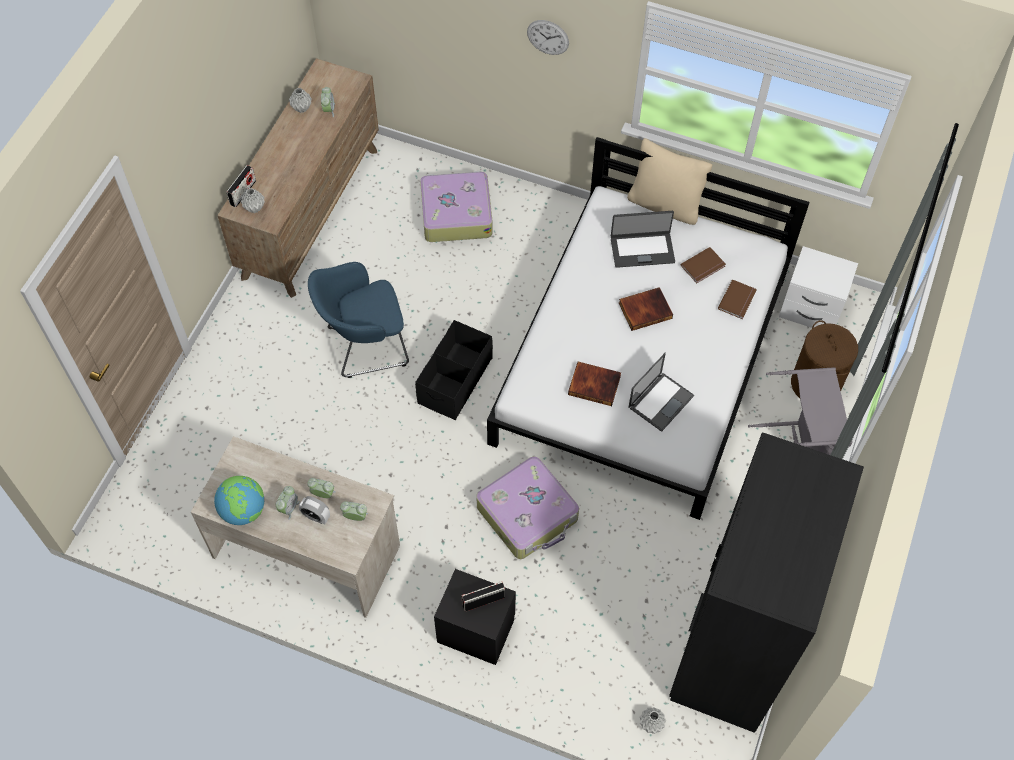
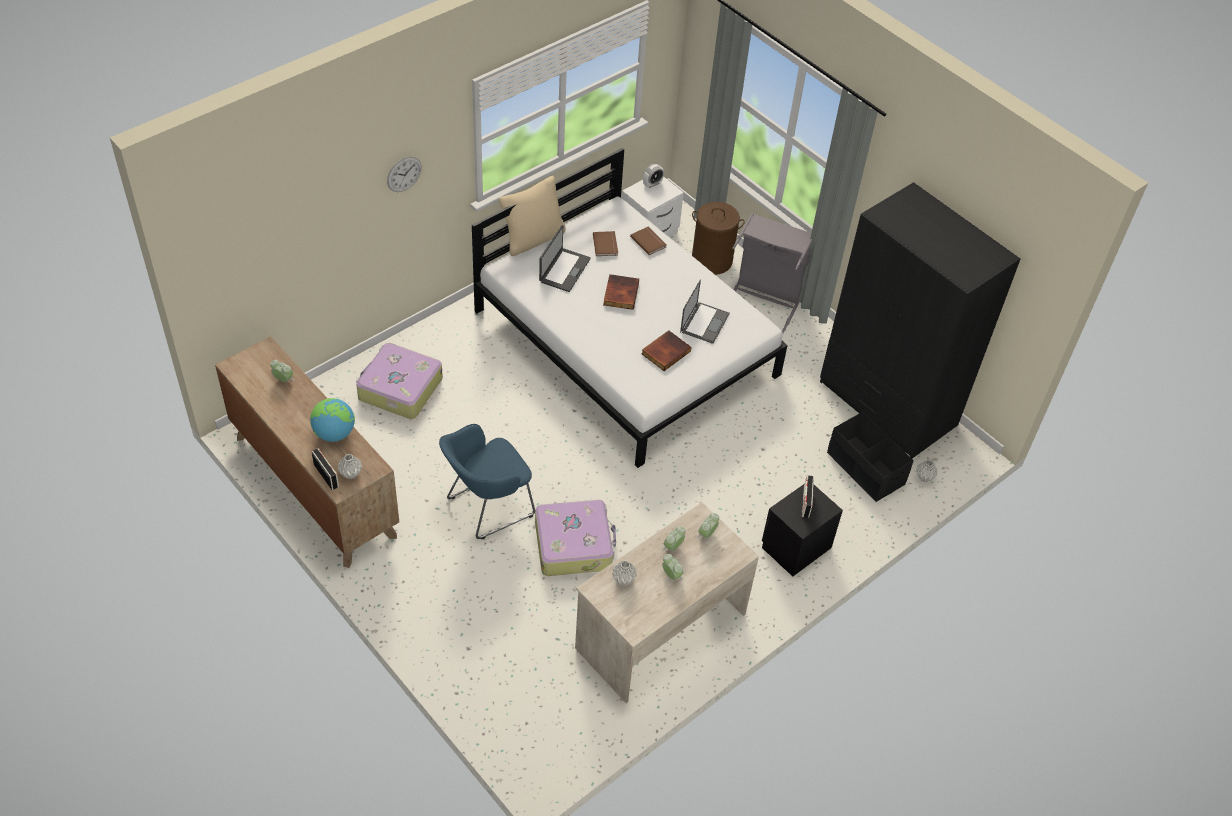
camera: 65 degrees left, 10 degrees down
globe [214,476,264,525] -> globe moved to [310,398,355,442]
grey vase [289,88,312,113] -> grey vase moved to [612,560,637,586]
alarm clock [299,496,330,524] -> alarm clock moved to [643,164,664,188]
blue armchair [308,262,409,378] -> blue armchair turned 45 degrees clockwise [439,424,535,539]
black storage box [415,320,493,420] -> black storage box moved to [827,412,914,502]
suitcase [476,457,579,559] -> suitcase moved to [535,500,616,576]
laptop [628,353,694,432] -> laptop turned 45 degrees clockwise [680,280,730,344]

